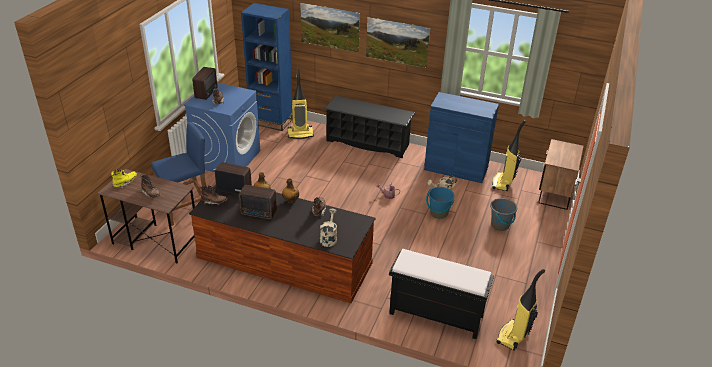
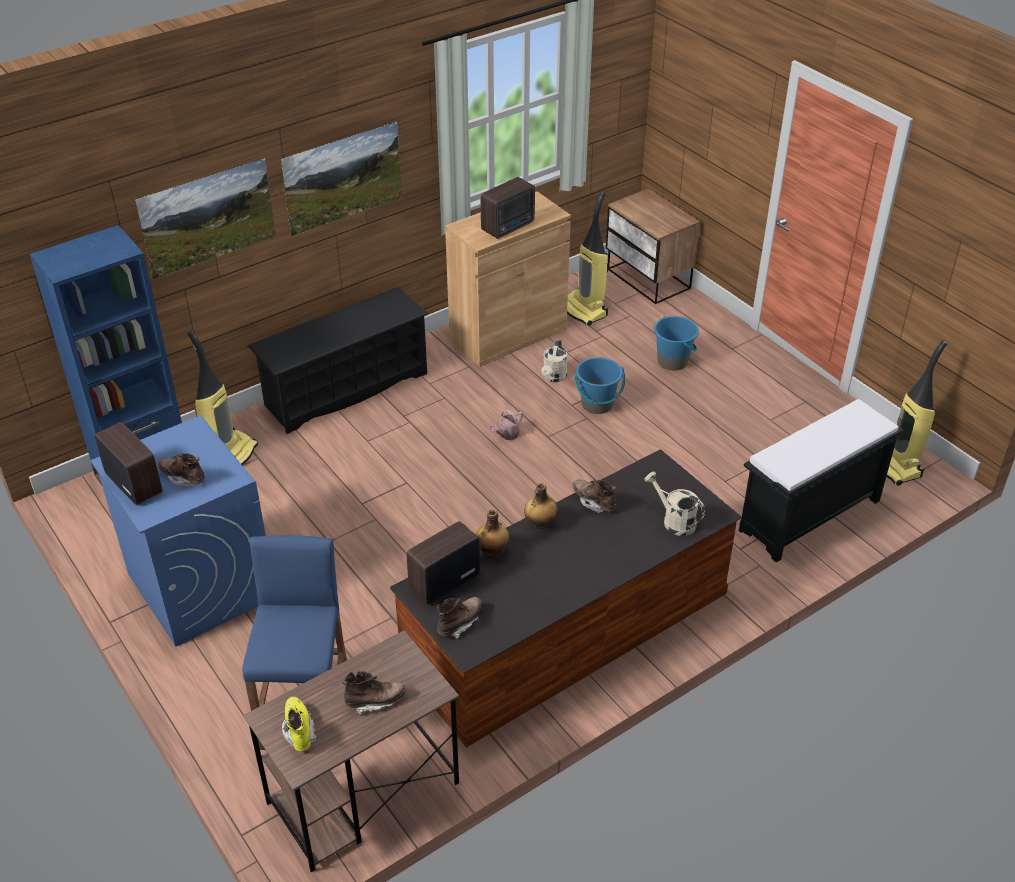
camera: 55 degrees left, 5 degrees up
radio [239,185,277,219] -> radio moved to [481,177,535,239]
blue cabinet [424,92,499,183] -> brown cabinet [445,191,571,367]
grey bucket [490,198,517,231] -> blue bucket [654,316,699,370]

